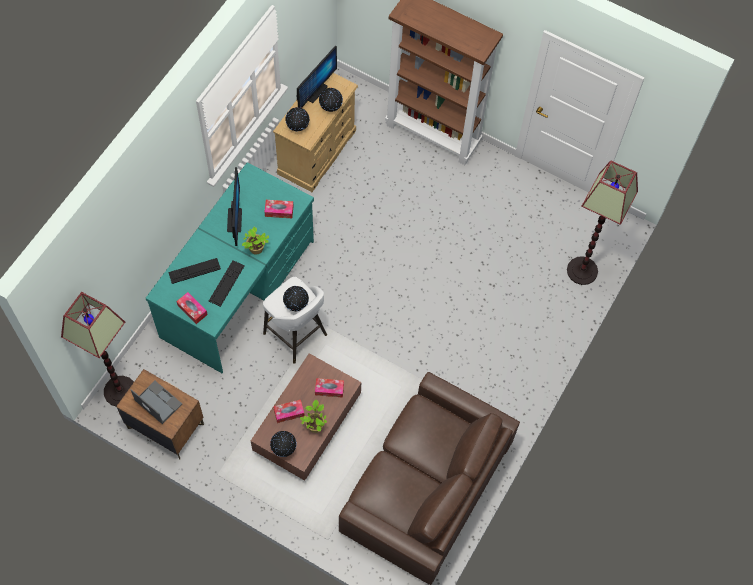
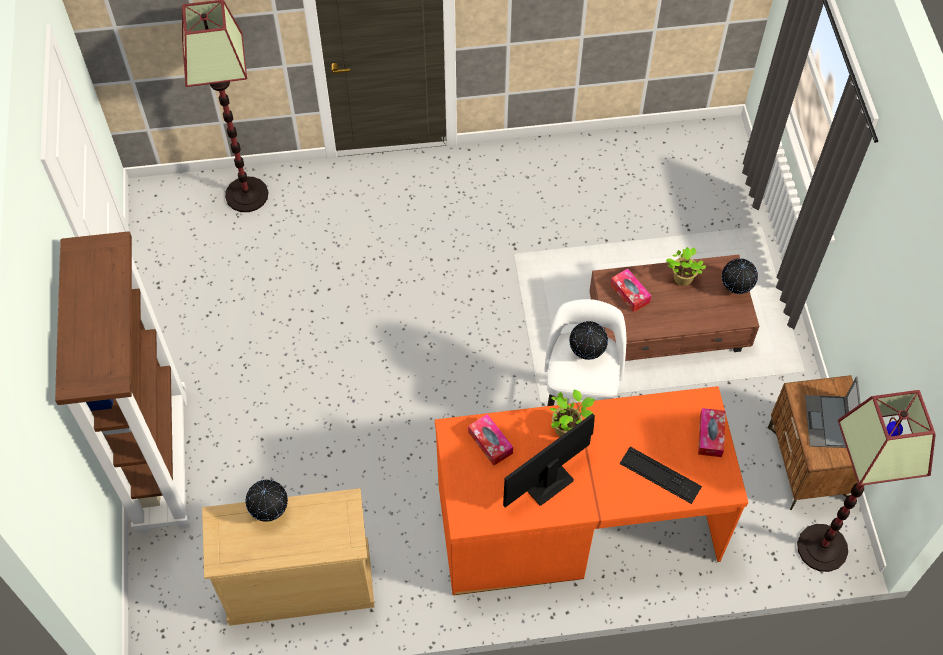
camera: 125 degrees left, 5 degrees down
turquoise desk [146,162,314,373] -> orange desk [435,386,748,595]
keyboard [209,260,244,307] -> none
tissue box [273,400,305,423] -> none
globe [285,107,310,131] -> none
monitor [297,46,337,108] -> none
brown sofa [339,372,520,585] -> none

